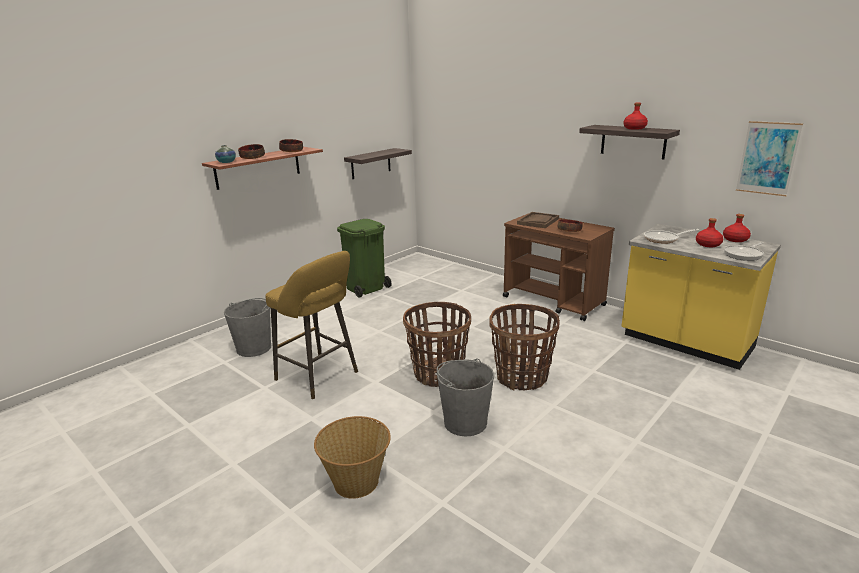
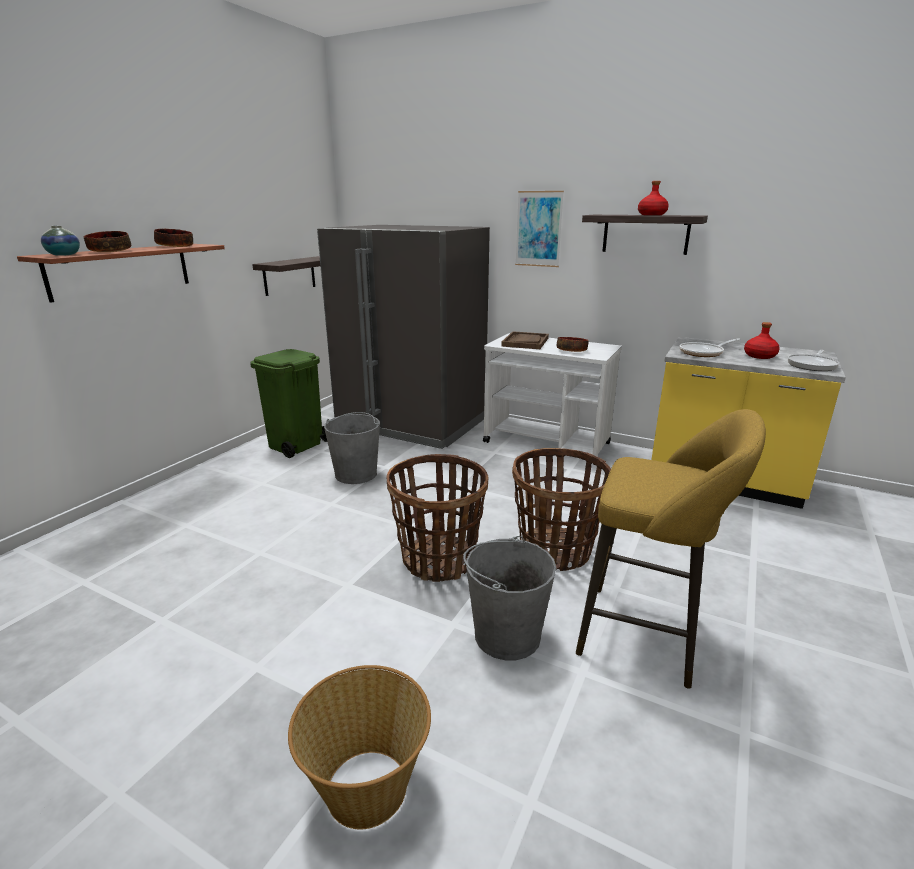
camera: 15 degrees left, 0 degrees up
grey bucket [224,298,271,357] -> grey bucket moved to [324,412,380,484]
yellow stool [265,251,358,399] -> yellow stool moved to [576,409,766,688]
brown cart [503,214,615,321] -> white cart [483,333,622,456]
red bottle [723,214,751,242] -> none
picture [736,121,803,196] -> picture moved to [515,191,564,267]
none -> grey fridge [317,225,490,449]

